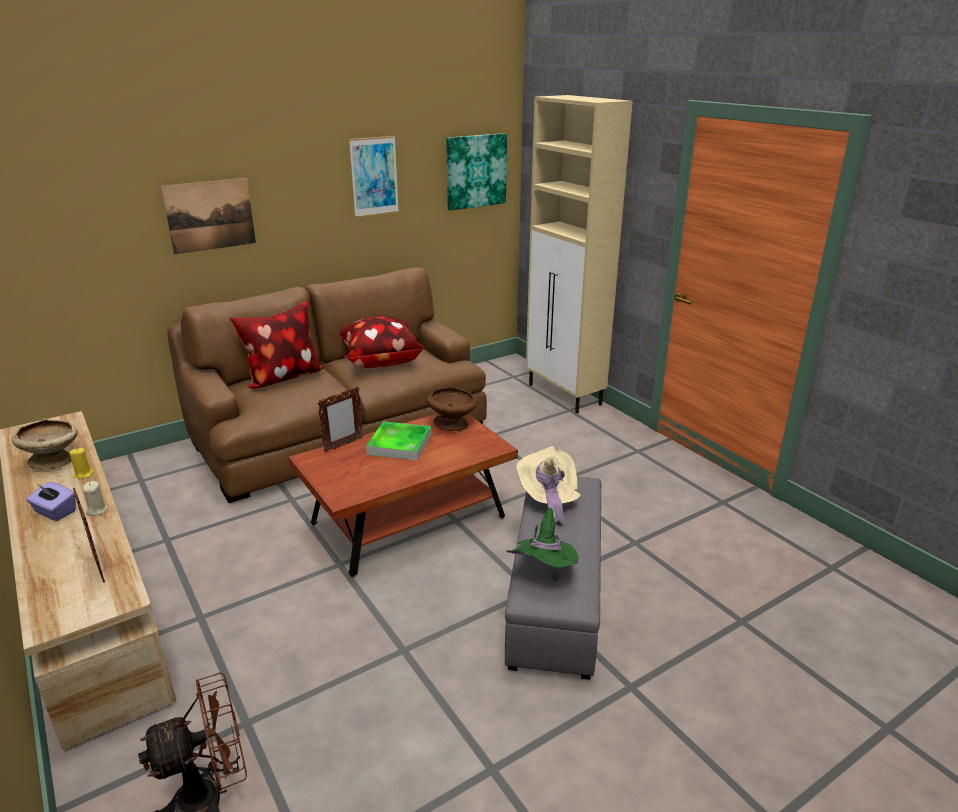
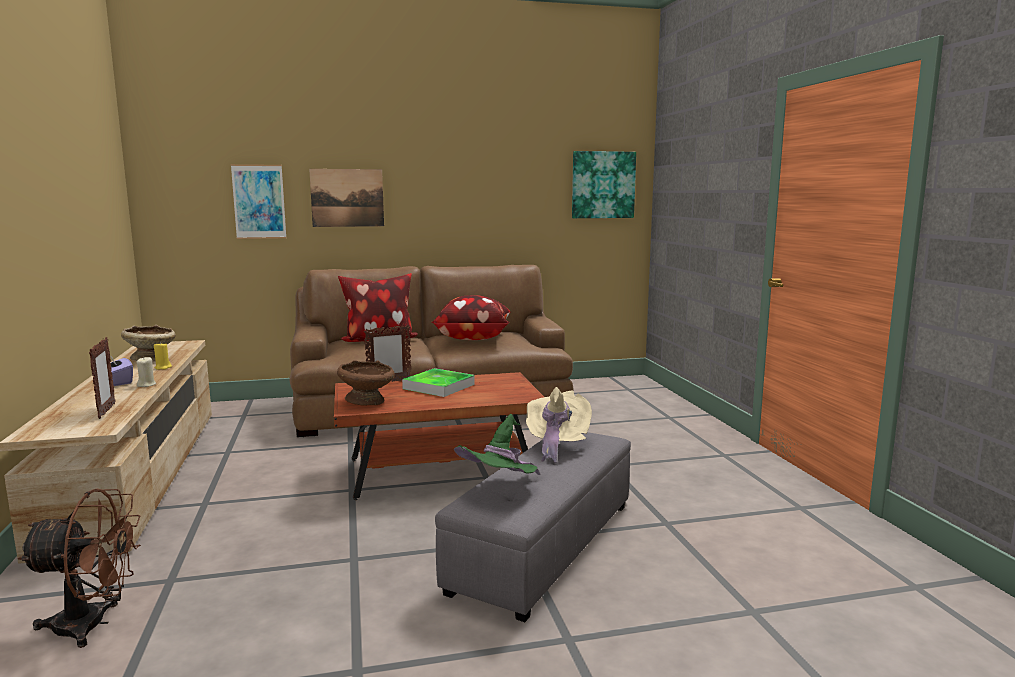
camera: 20 degrees right, 15 degrees down
picture [349,136,399,218] -> picture moved to [231,164,286,239]
brown bowl [427,386,477,431] -> brown bowl moved to [337,360,395,405]
beige cabinet [526,95,633,413] -> none

